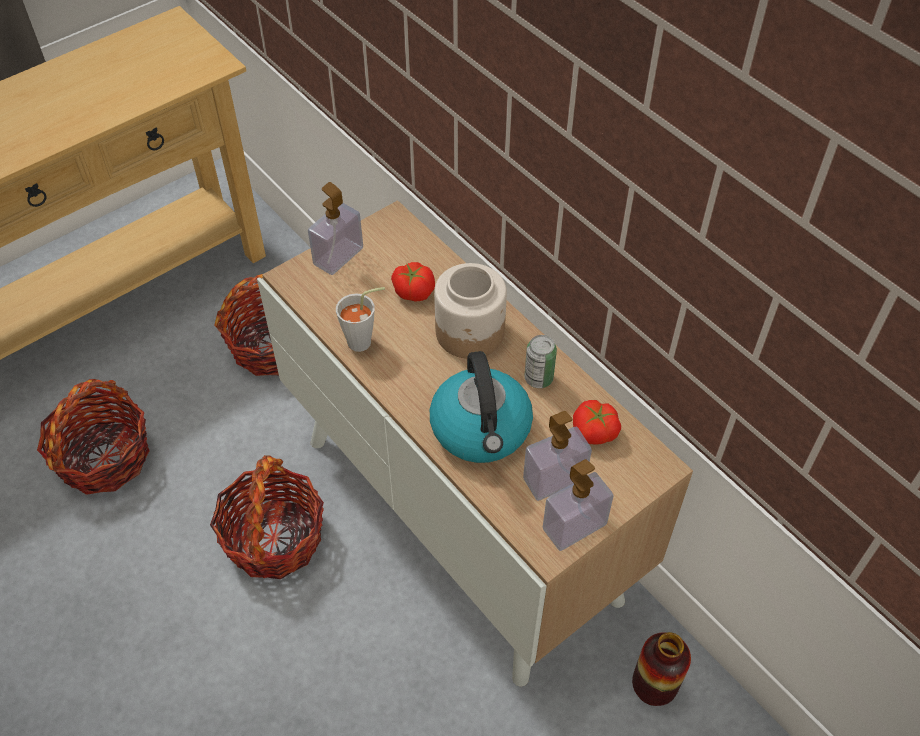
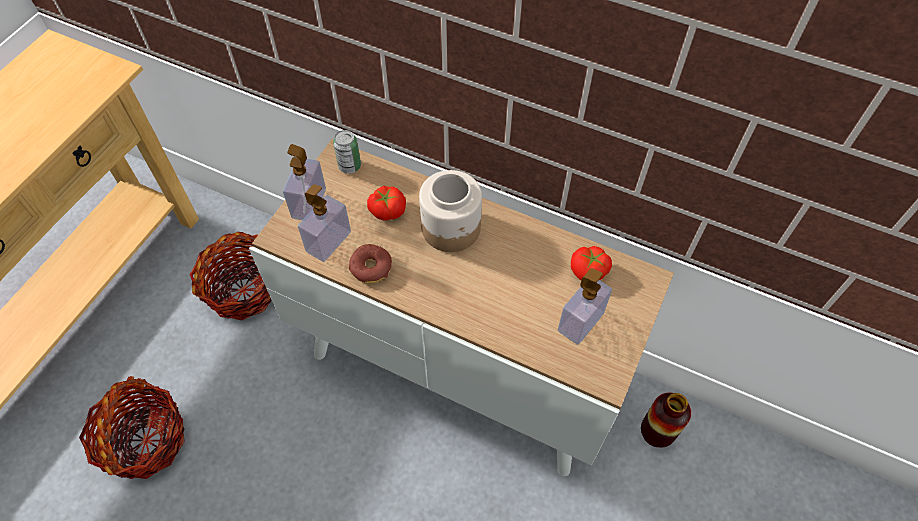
camera: 25 degrees left, 5 degrees up
basket [210,455,324,579] -> none
grey cup [336,287,385,352] -> donut [349,244,392,283]
kettle [430,351,533,463] -> none
can [524,335,557,388] -> can moved to [333,130,361,174]
soap dispenser [543,459,613,551] -> soap dispenser moved to [298,184,351,262]

